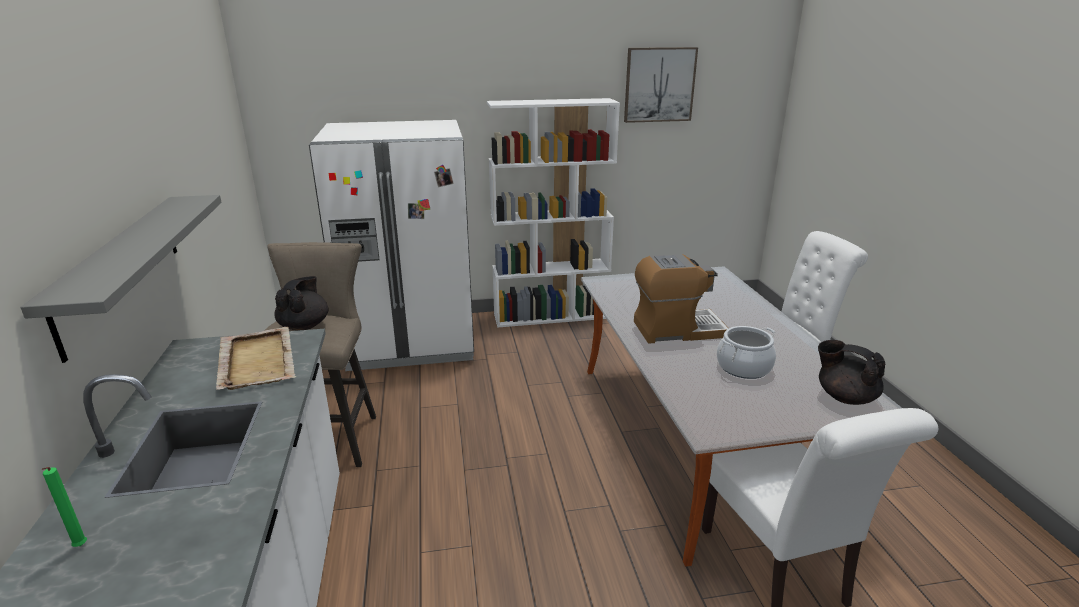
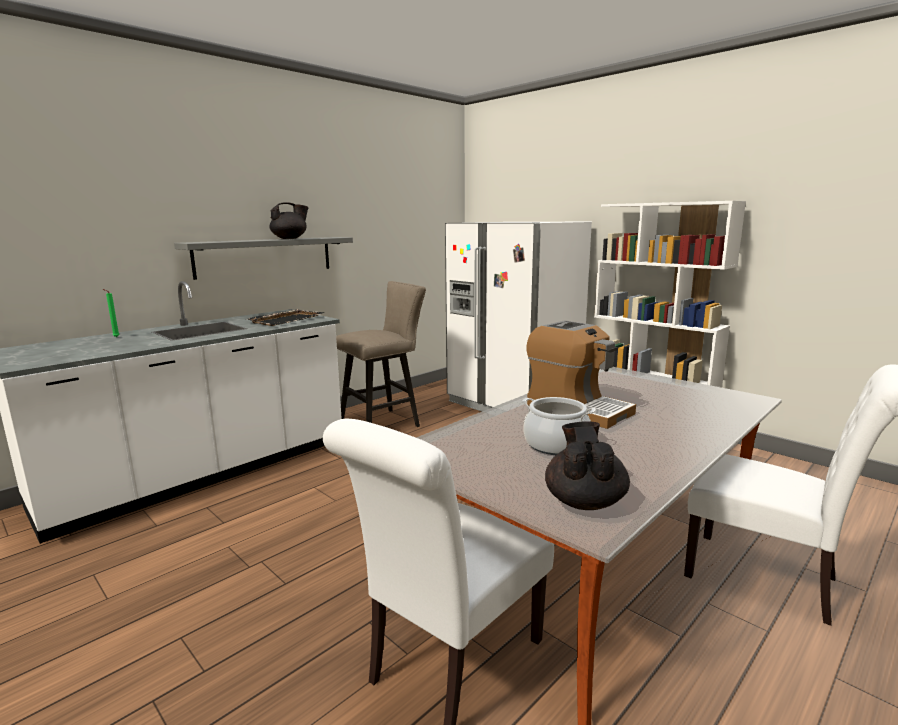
camera: 55 degrees right, 10 degrees down
beige tray [216,327,297,390] -> black tray [246,309,324,326]
black teapot [274,276,328,331] -> black teapot moved to [269,202,308,239]
picture [624,47,698,123] -> none

